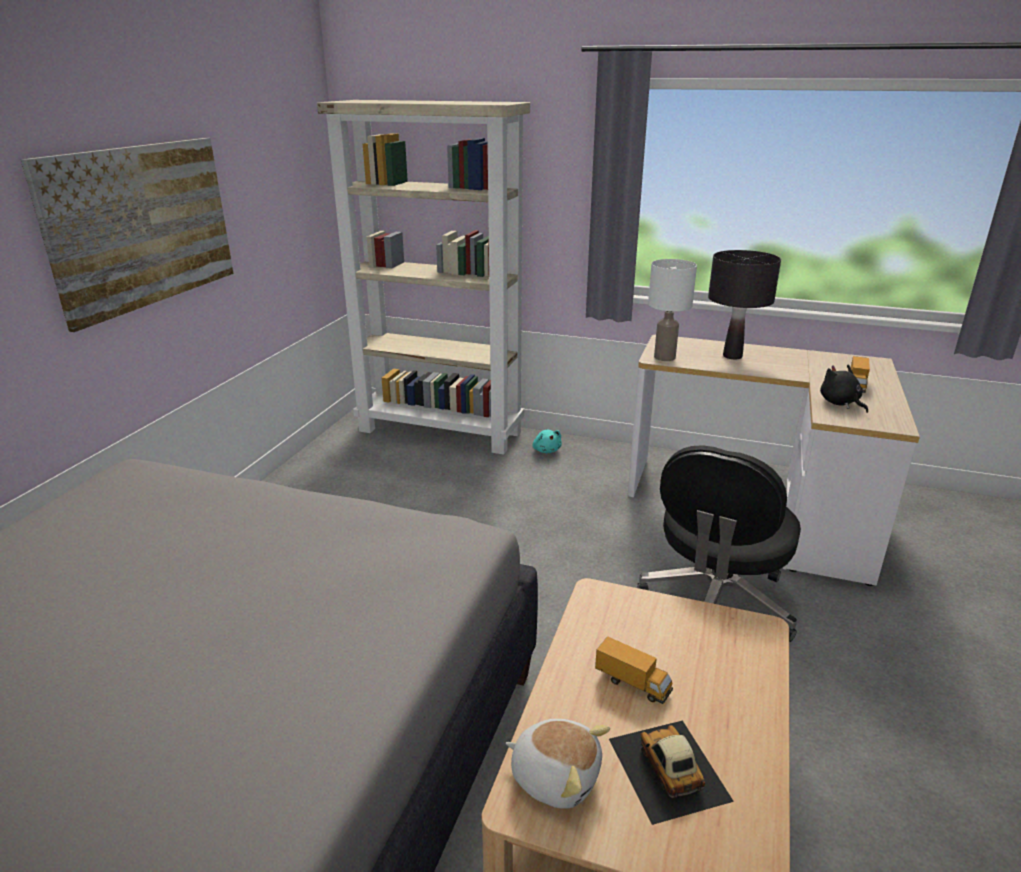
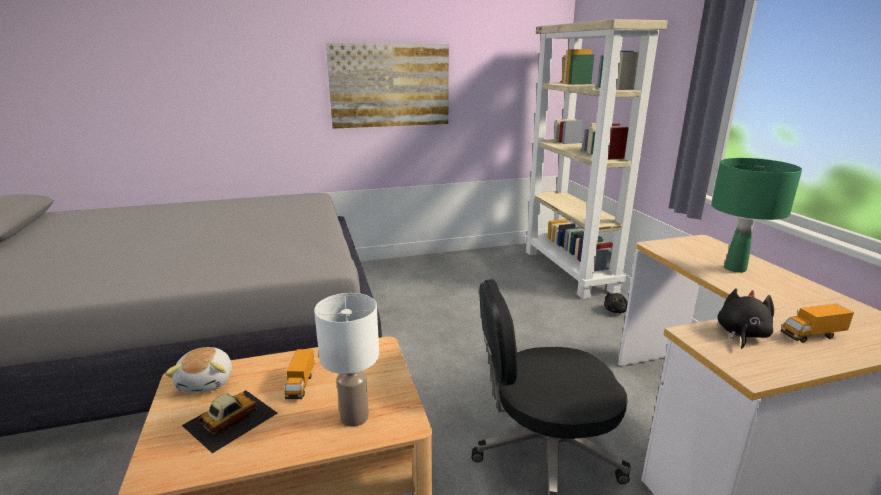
camera: 55 degrees right, 5 degrees down
turquoise plush toy [533,430,562,453] -> black plush toy [604,293,628,313]
white table lamp [648,259,697,361] -> white table lamp moved to [314,293,379,427]
black table lamp [708,250,781,359] -> green table lamp [711,158,802,273]

